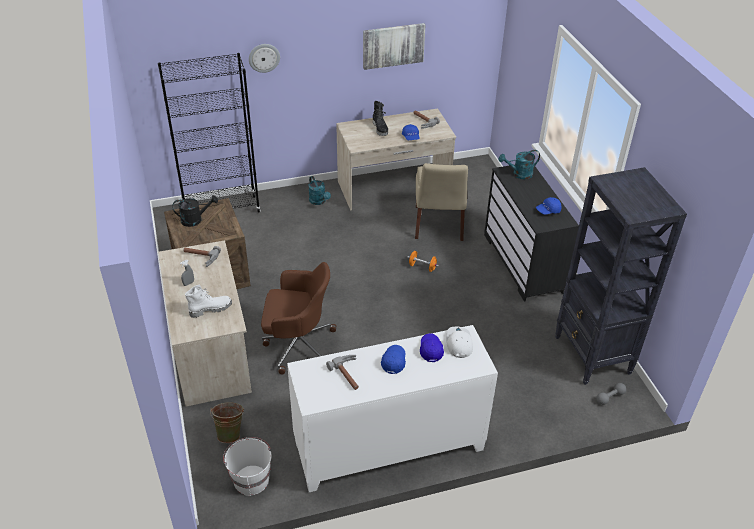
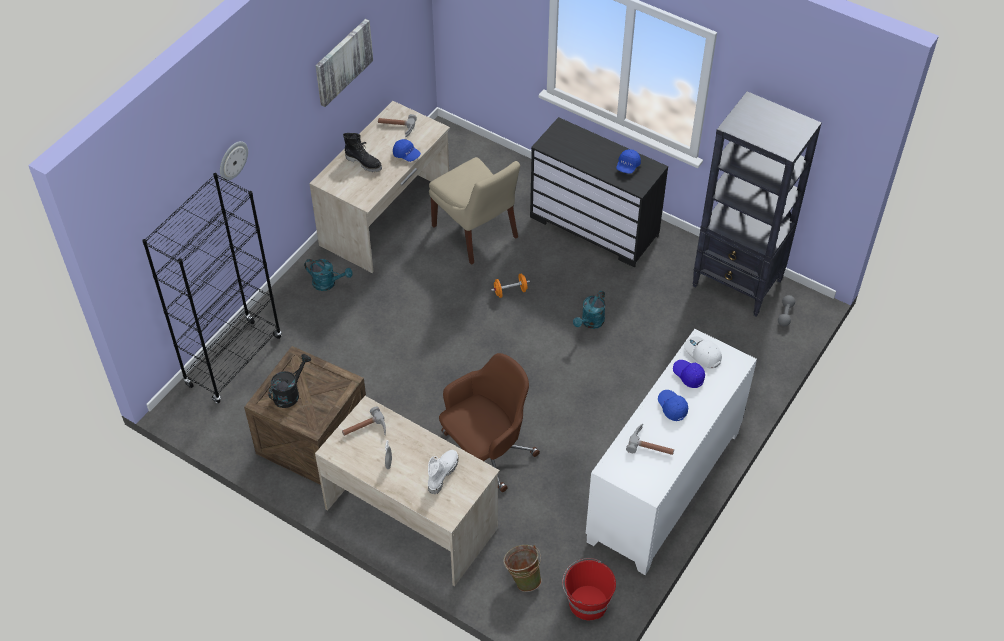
camera: 40 degrees left, 10 degrees up
white bucket [223,437,271,496] -> red bucket [562,558,616,620]
turquoise watering can [499,150,540,179] -> turquoise watering can moved to [573,290,606,329]

